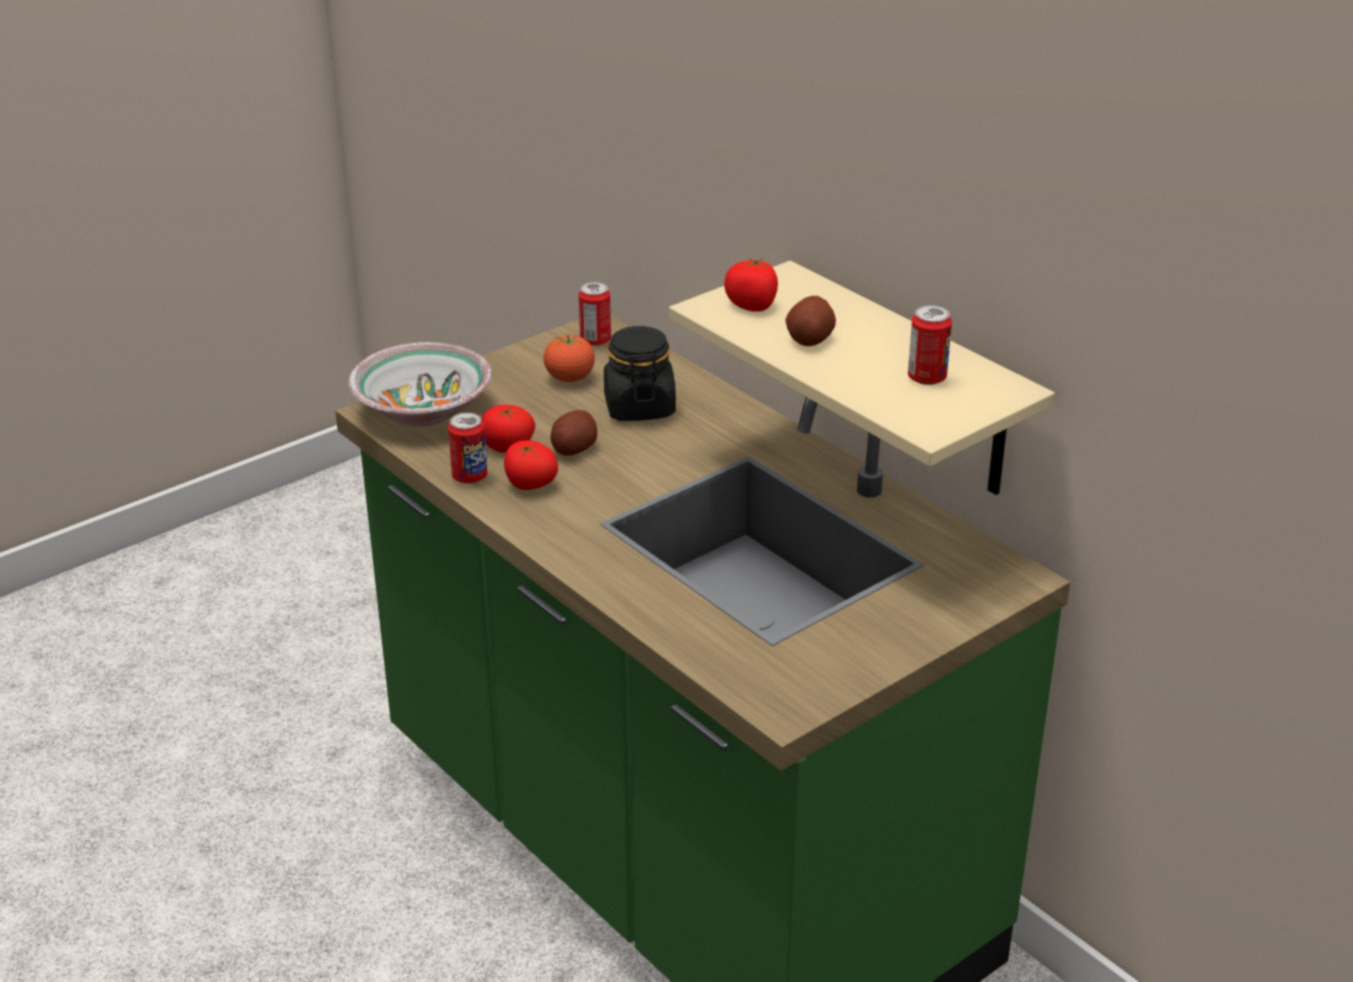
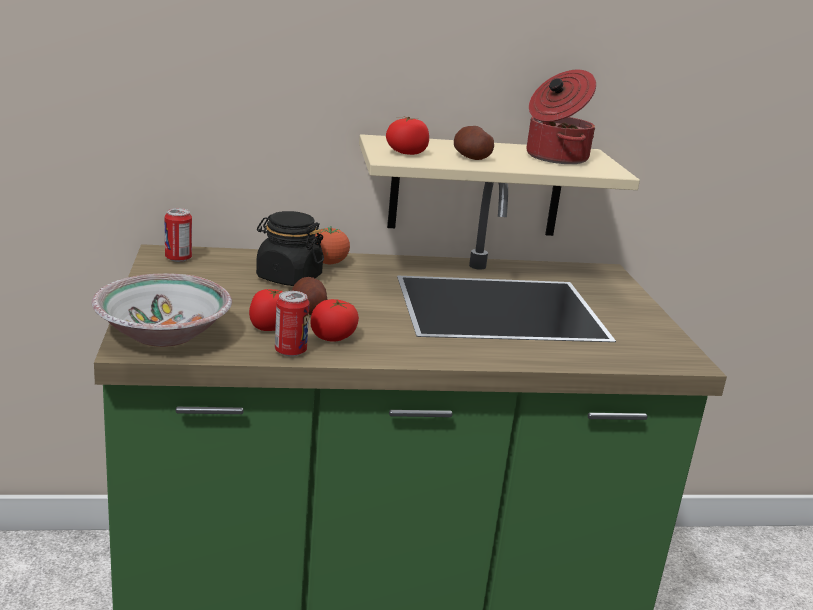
camera: 60 degrees left, 10 degrees down
tomato [544,334,595,382] -> tomato moved to [315,227,350,264]
can [908,305,952,385] -> cooking pot [527,70,596,164]

